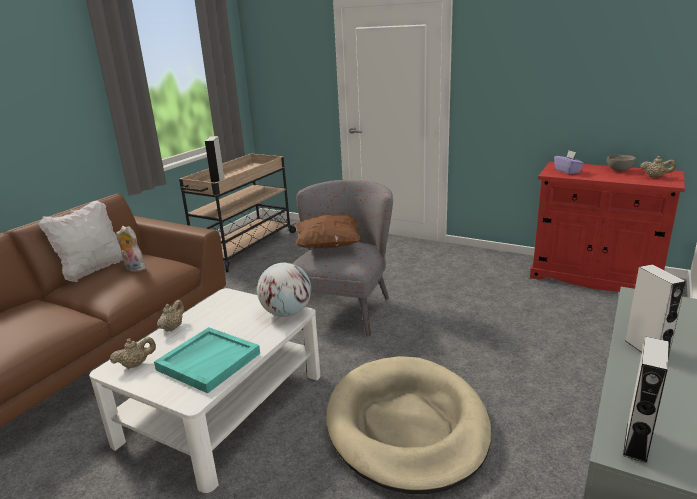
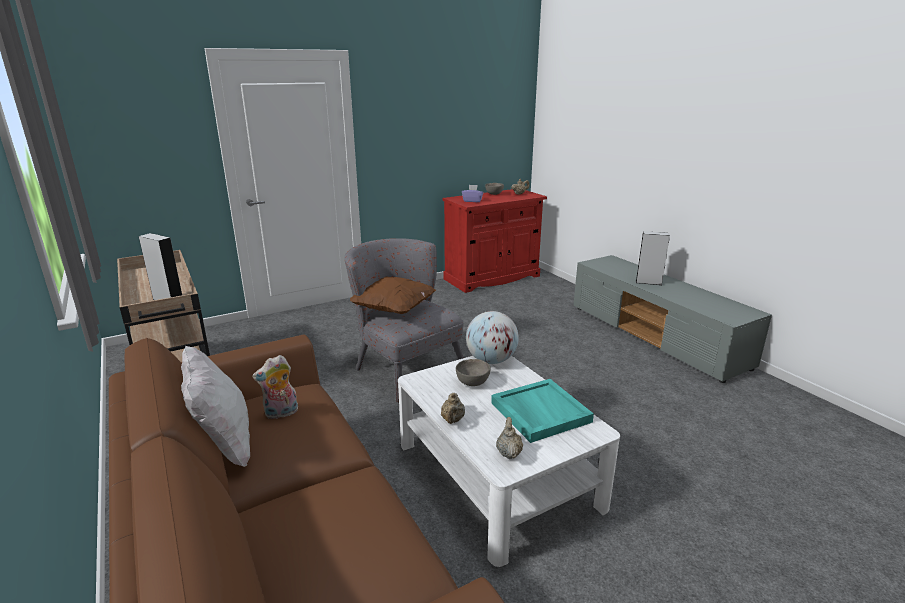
camera: 60 degrees left, 0 degrees up
beige teapot [157,300,184,332] -> beige teapot turned 135 degrees counterclockwise [441,393,465,424]
beige dog bed [326,356,491,494] -> none
grey speaker [623,336,669,463] -> none
none -> grey bowl [456,359,491,386]

